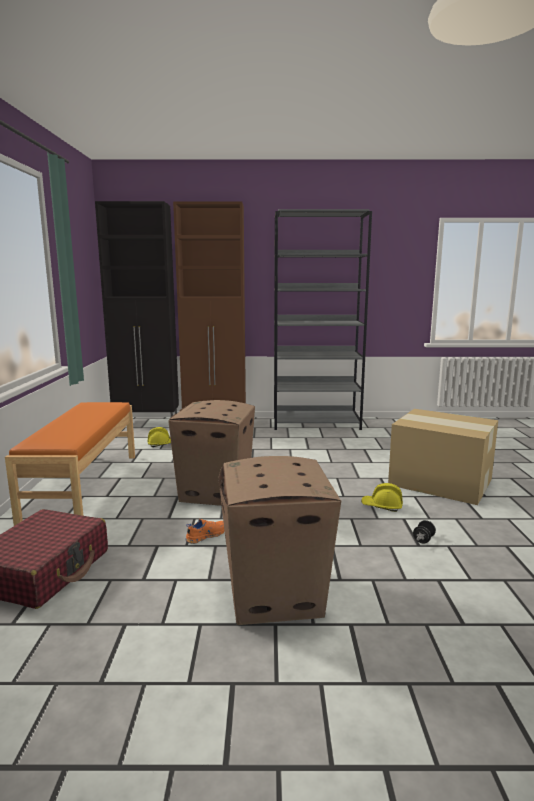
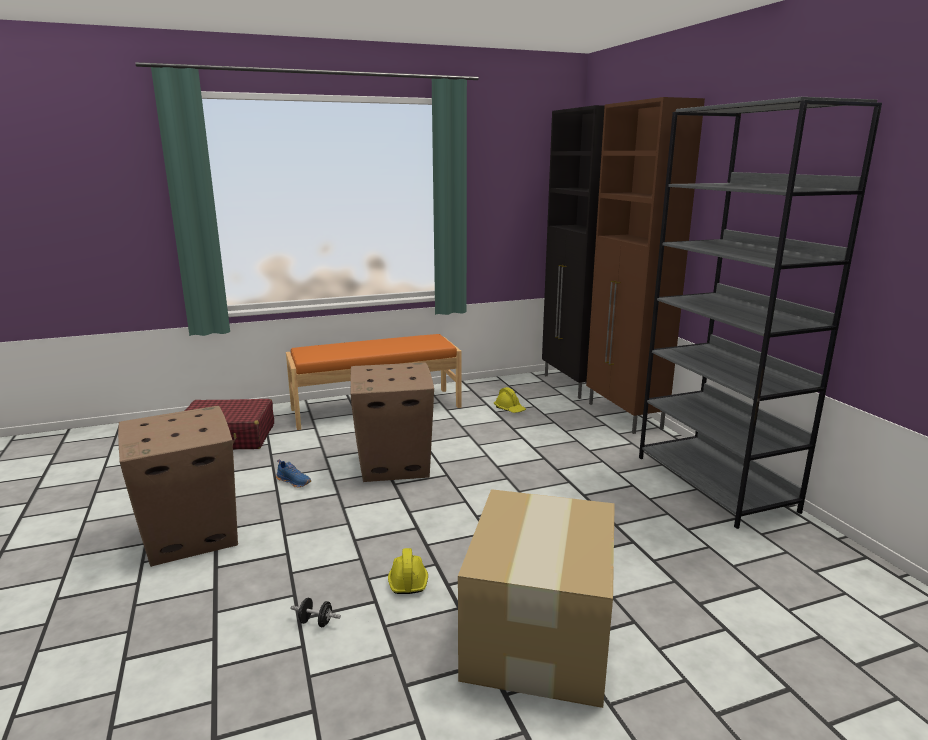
camera: 70 degrees right, 5 degrees up
orange shoe [186,519,225,544] -> blue shoe [276,459,311,488]

